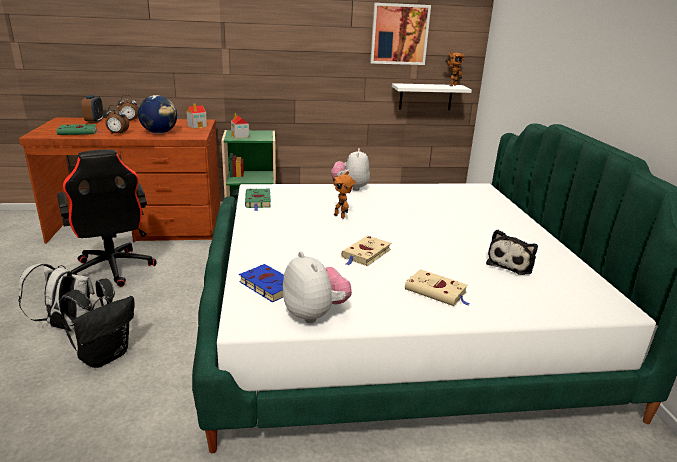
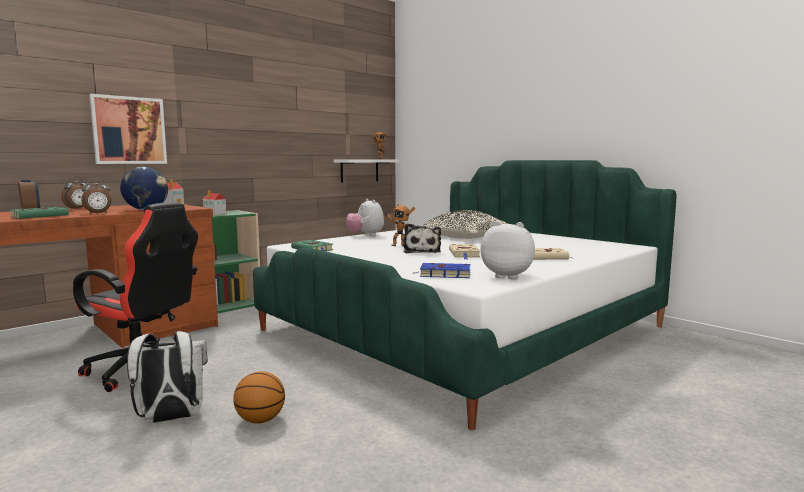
camera: 35 degrees left, 15 degrees down
black backpack [59,278,134,368] -> basketball [233,371,285,423]
picture [370,3,431,65] -> picture moved to [89,94,167,164]
plush toy [486,230,538,275] -> plush toy moved to [403,223,441,253]
none -> beige pillow [423,210,508,239]

